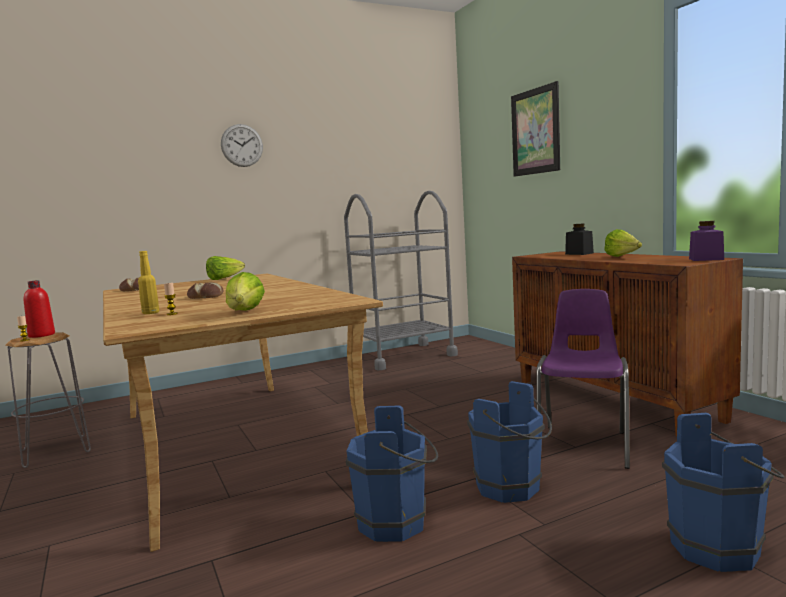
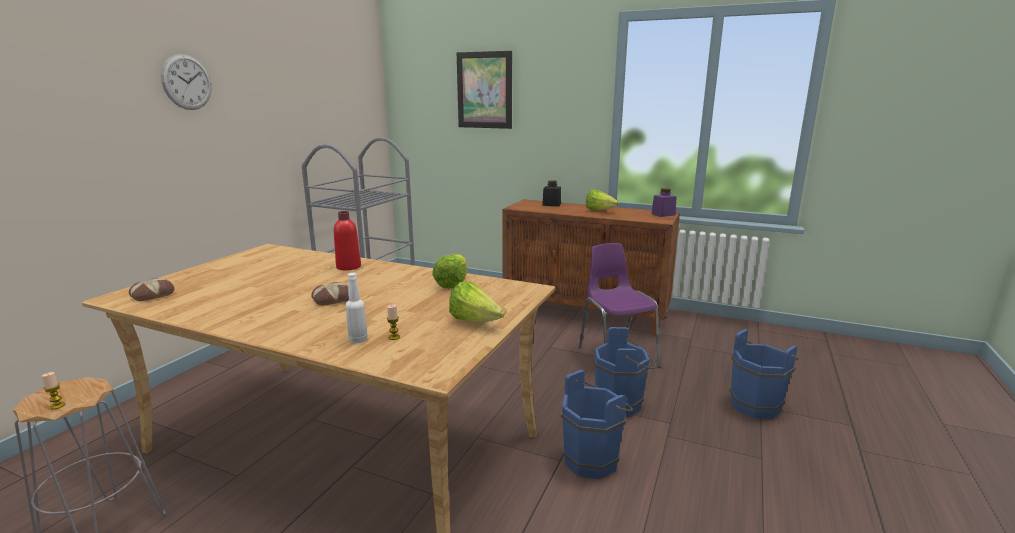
camera: 40 degrees left, 10 degrees up
red bottle [24,280,55,338] -> red bottle moved to [334,211,361,271]
yellow bottle [138,251,159,314] -> white bottle [345,273,368,343]
lettuce [206,256,245,280] -> lettuce moved to [432,254,467,289]

